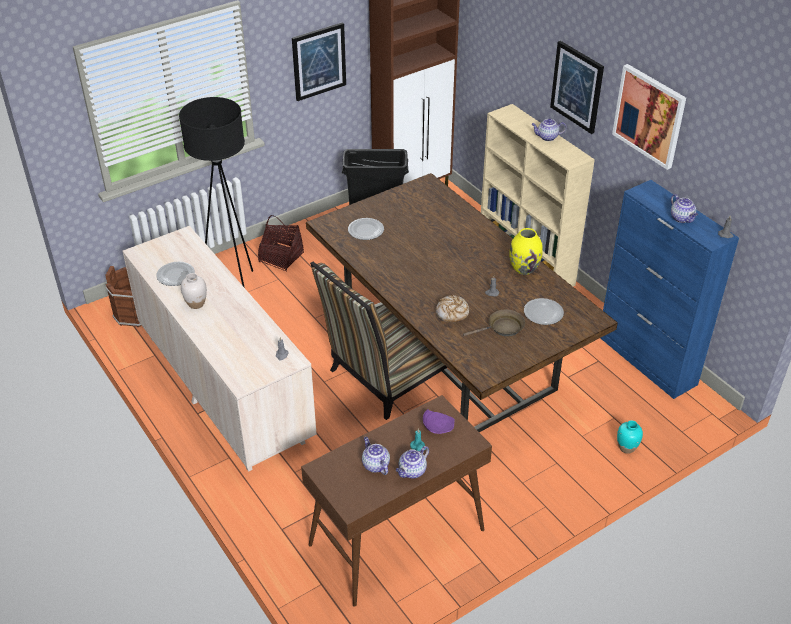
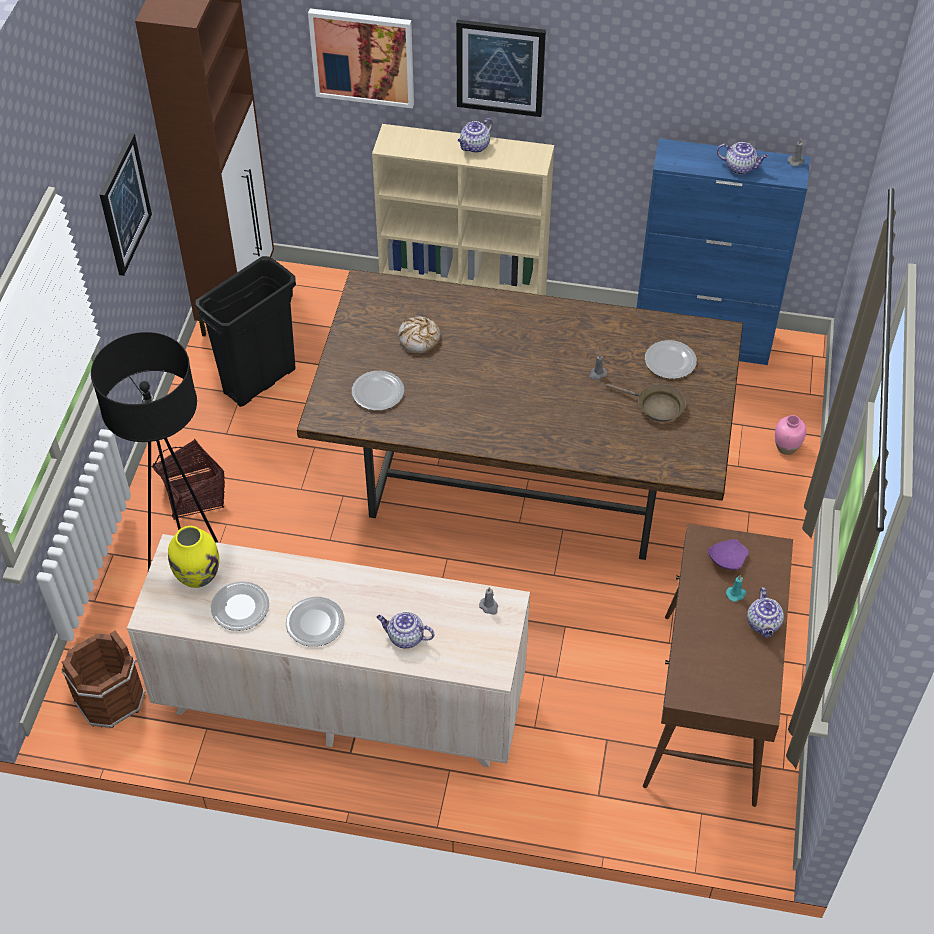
camera: 45 degrees left, 10 degrees up
white vase [181,273,207,309] -> plate [286,597,345,647]
chair [310,262,447,420] -> none
teapot [362,437,390,475] -> teapot moved to [376,612,434,649]
bread [436,294,469,322] -> bread moved to [398,317,440,354]
brown frying pan [463,310,525,336] -> brown frying pan turned 90 degrees clockwise [606,384,686,422]
yellow vase [509,228,543,275] -> yellow vase moved to [168,526,219,588]
picture [612,64,686,170] -> picture moved to [308,8,414,109]
turquoise vase [617,420,643,454] -> pink vase [775,415,806,455]

